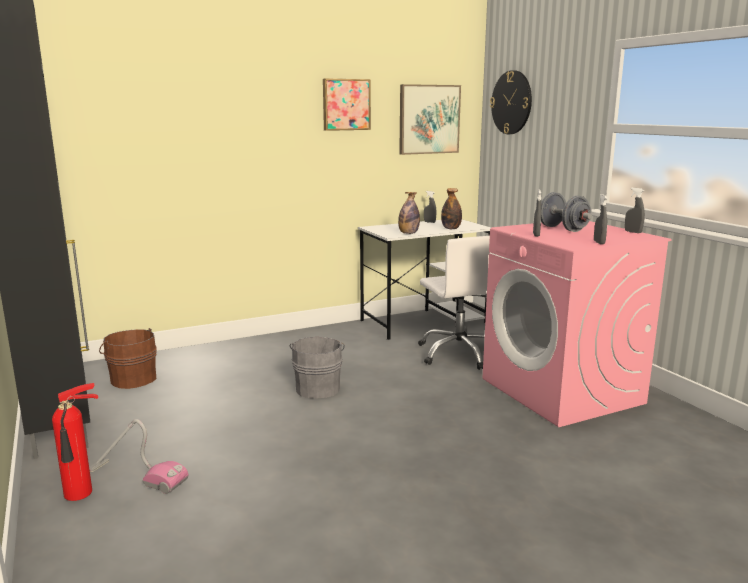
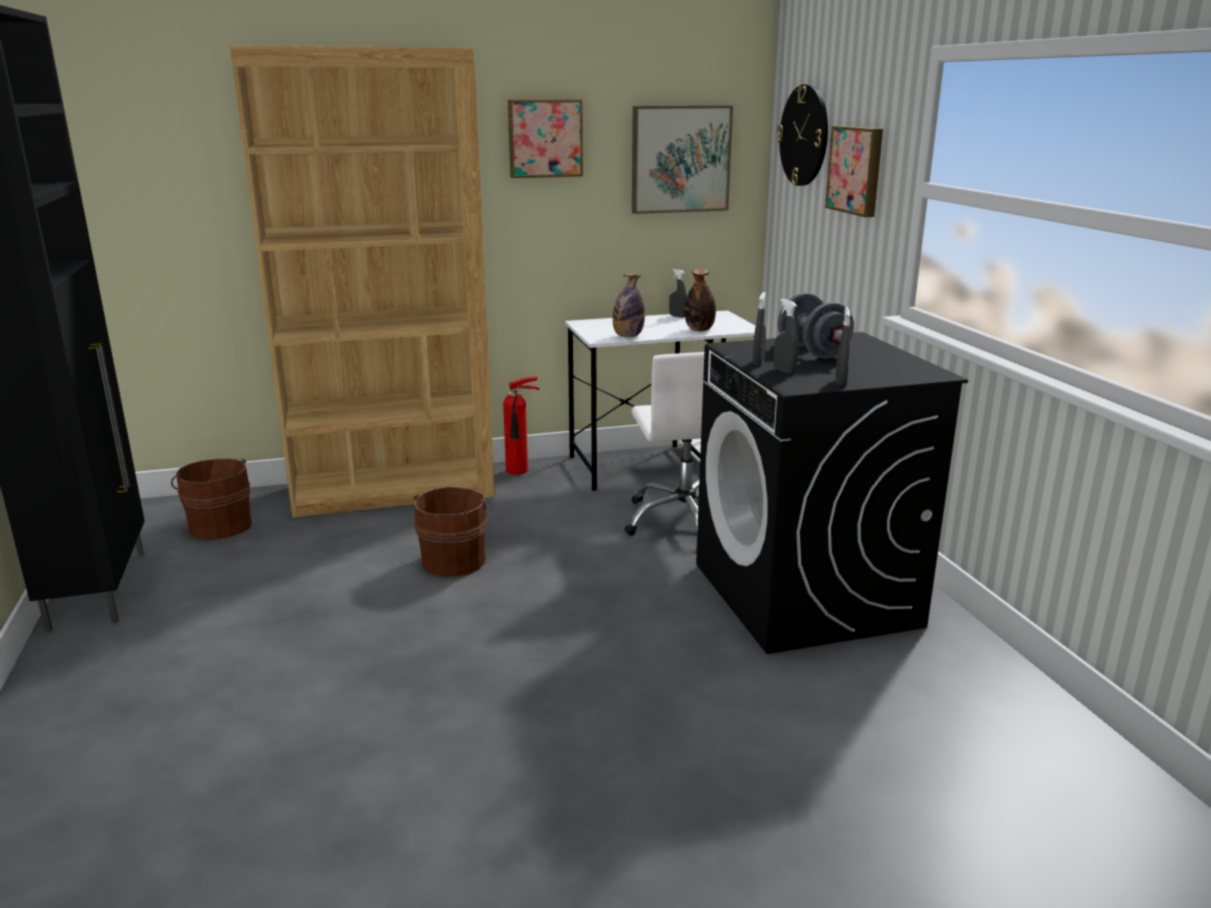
camera: 10 degrees right, 5 degrees up
fire extinguisher [52,383,98,501] -> fire extinguisher moved to [503,376,539,475]
vacuum cleaner [89,419,188,494] -> none
grey bucket [289,337,345,398] -> brown bucket [414,487,492,576]
pink washing machine [482,221,671,427] -> black washing machine [696,332,968,654]
grey spray bottle [625,188,645,233] -> grey spray bottle moved to [774,299,798,374]
none -> brown bookcase [230,45,495,518]
none -> picture [825,126,883,217]

